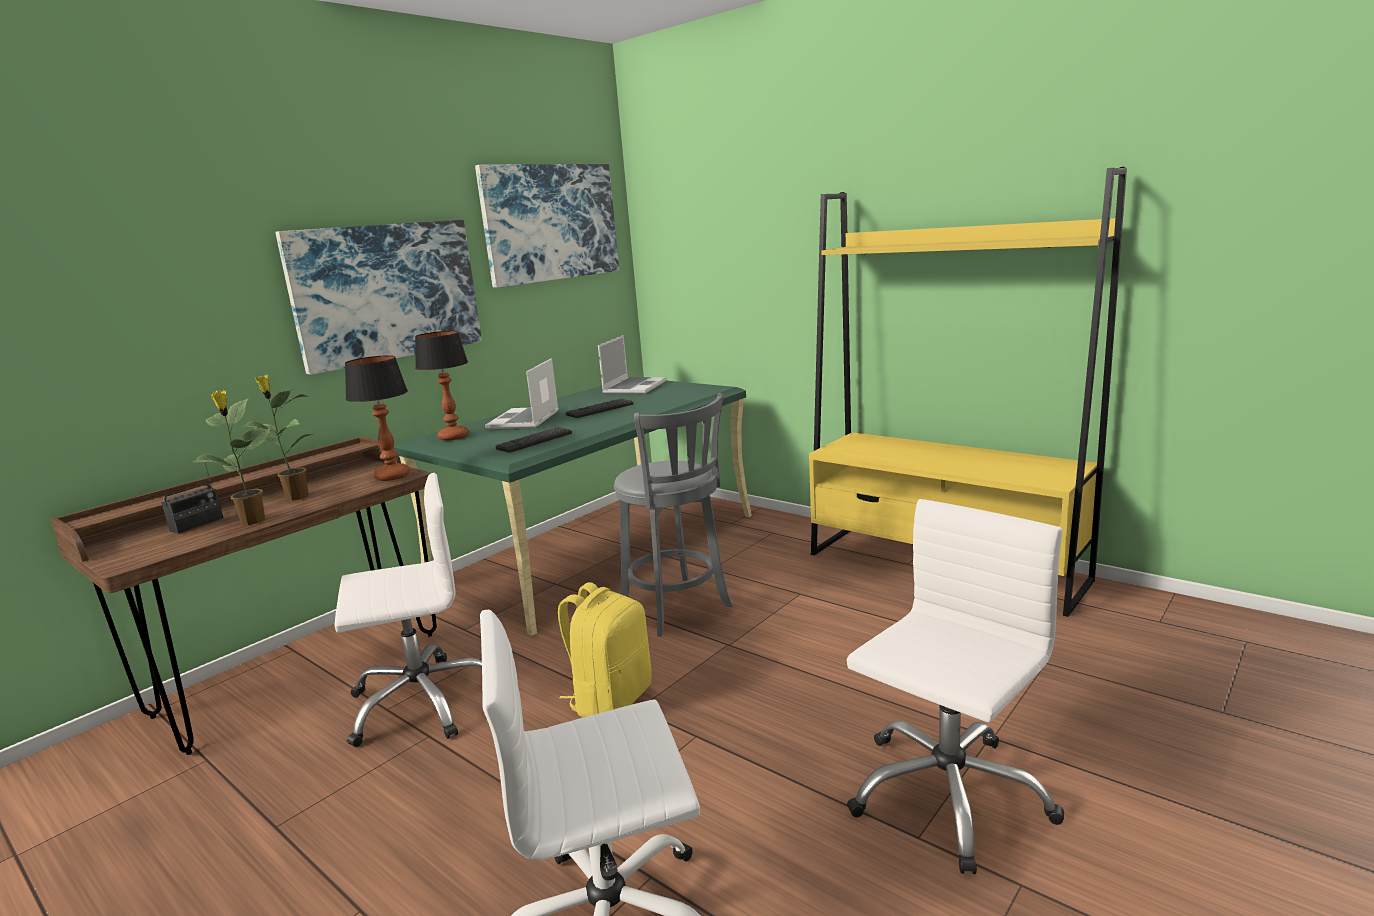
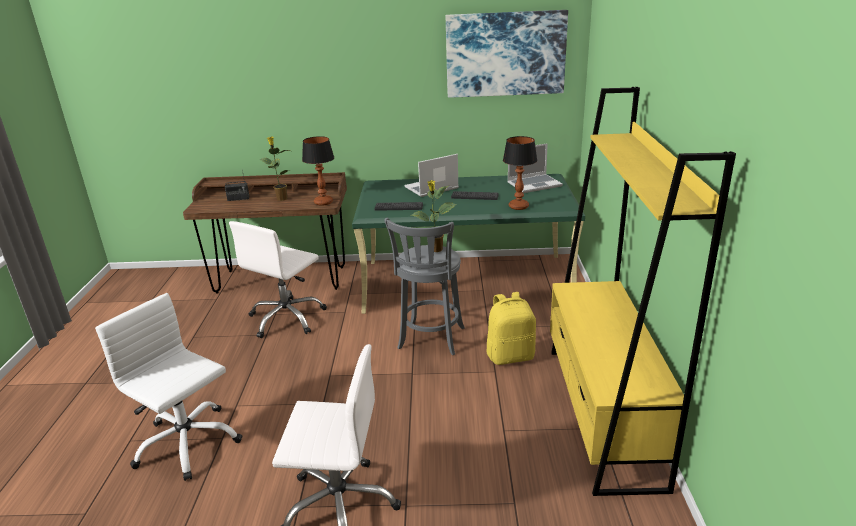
camera: 50 degrees right, 10 degrees up
potted plant [192,390,271,525] -> potted plant moved to [411,180,457,252]
picture [275,220,482,375] -> none
white office chair [335,473,482,747] -> white office chair turned 90 degrees clockwise [229,221,327,338]
table lamp [415,331,469,440] -> table lamp moved to [503,136,537,210]
yellow backpack [558,582,652,718] -> yellow backpack moved to [487,292,536,365]

